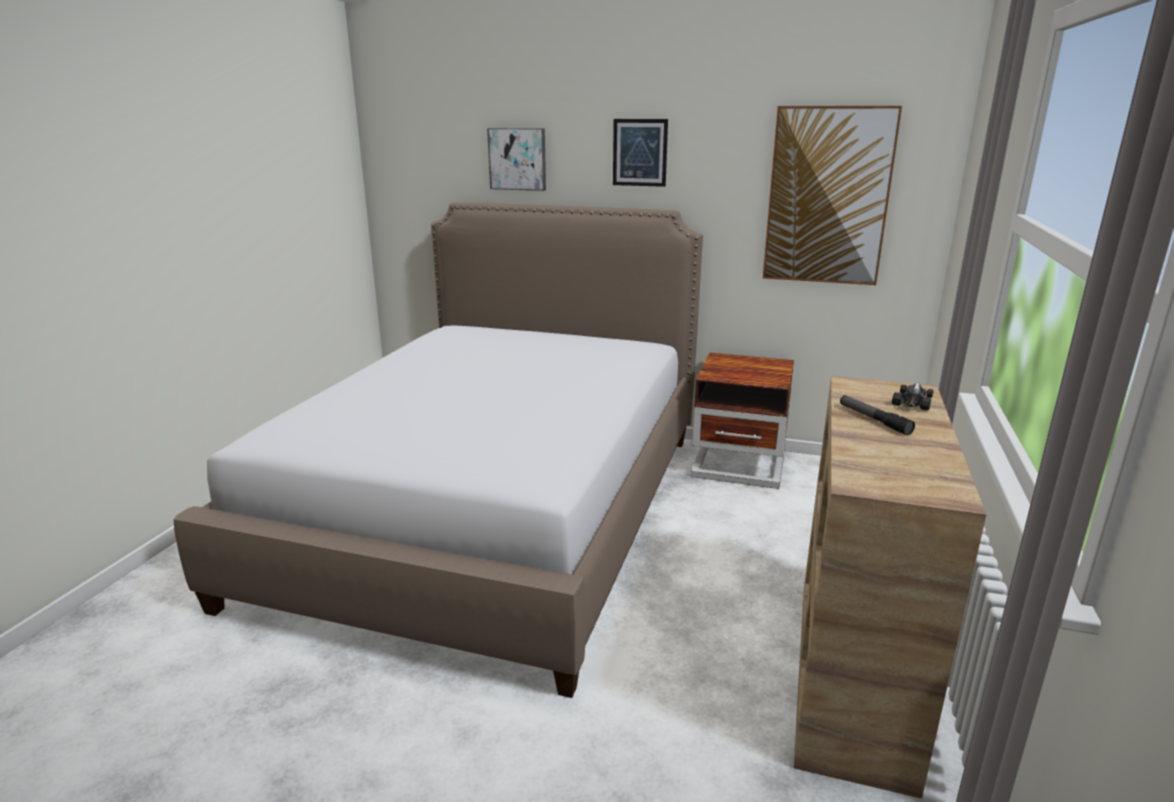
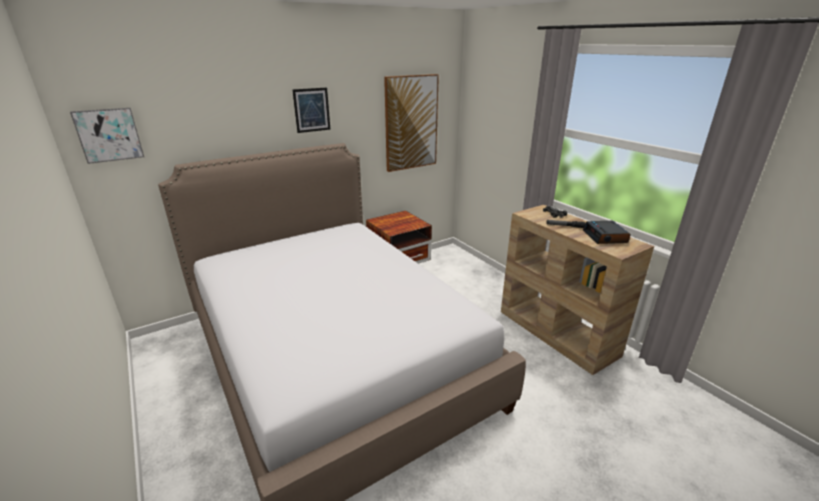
camera: 50 degrees left, 5 degrees up
picture [487,128,546,191] -> picture moved to [70,108,144,164]
none -> alarm clock [583,221,631,244]

